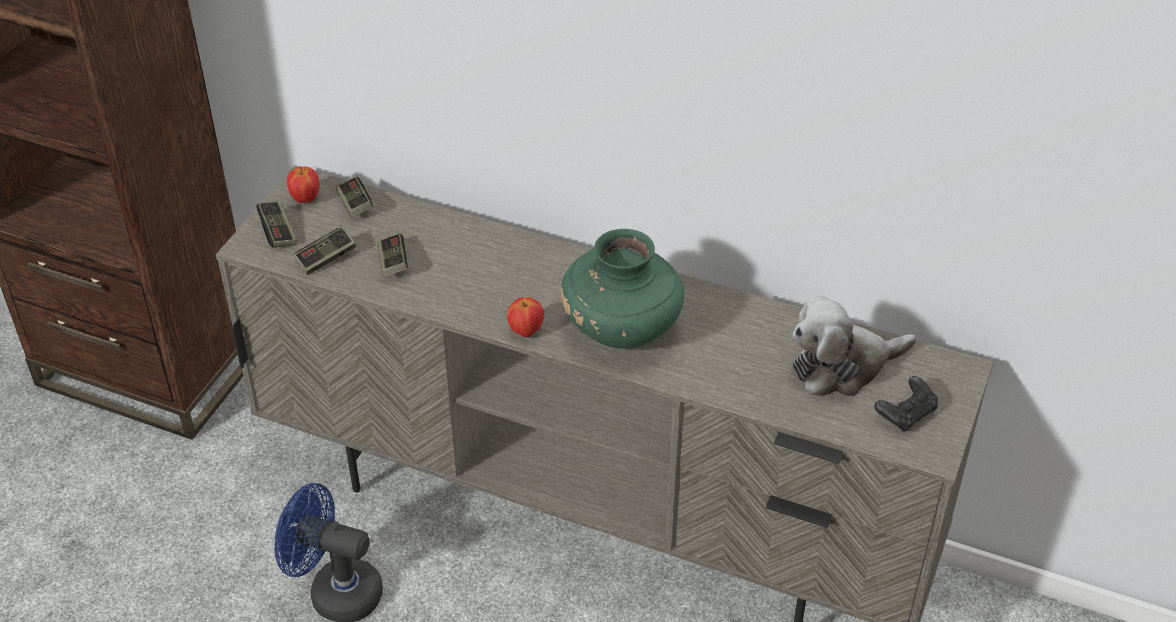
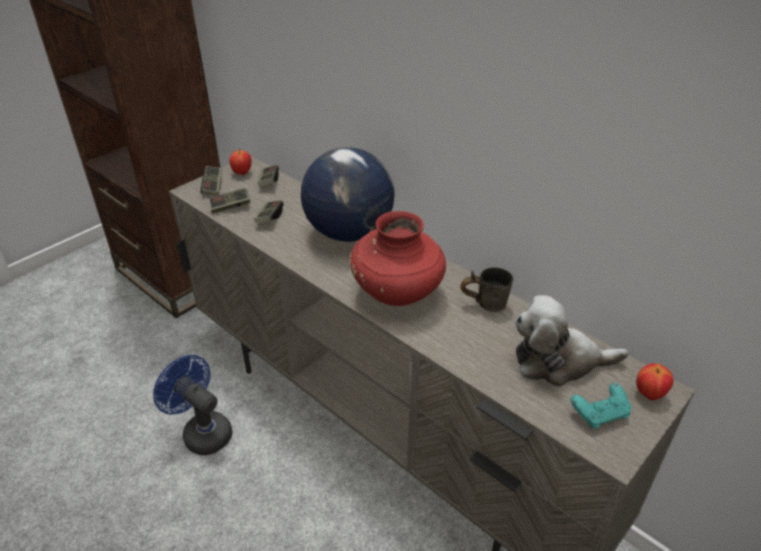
camera: 20 degrees right, 5 degrees down
apple [507,297,544,337] -> apple moved to [636,363,674,400]
green vase [561,229,684,349] -> red vase [350,211,446,306]
black game controller [874,376,938,432] -> turquoise game controller [571,383,631,428]
none -> globe [301,147,395,242]
none -> grey mug [461,267,513,312]

